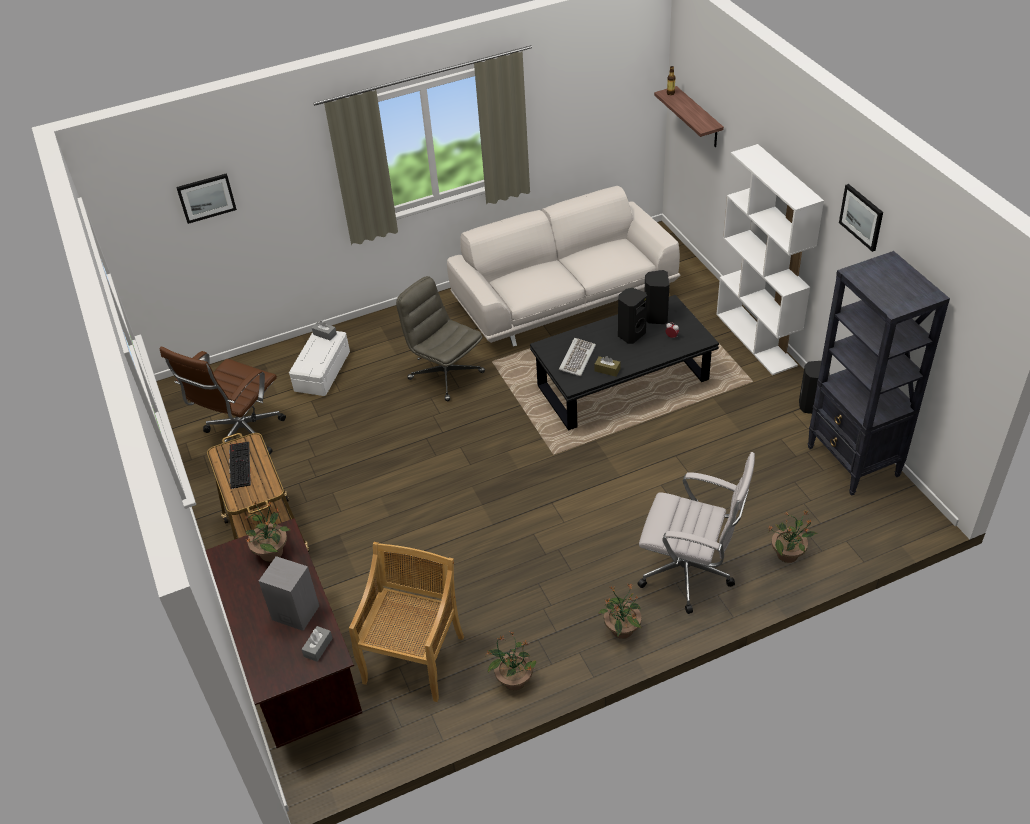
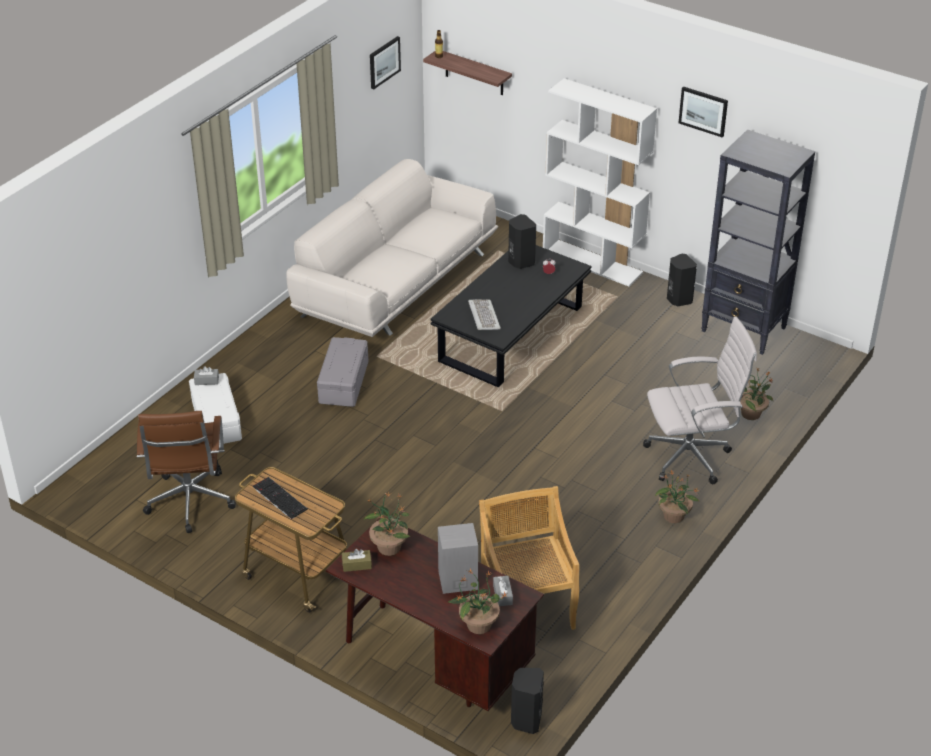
camera: 35 degrees left, 5 degrees down
picture [176,173,237,224] -> picture moved to [370,36,401,89]
grey office chair [396,276,485,401] -> grey storage box [317,337,369,407]
potted plant [485,631,536,690] -> potted plant moved to [447,569,507,634]
brown tissue box [594,356,621,377] -> brown tissue box moved to [342,549,372,572]
black speaker [618,288,647,344] -> black speaker moved to [511,668,544,734]

